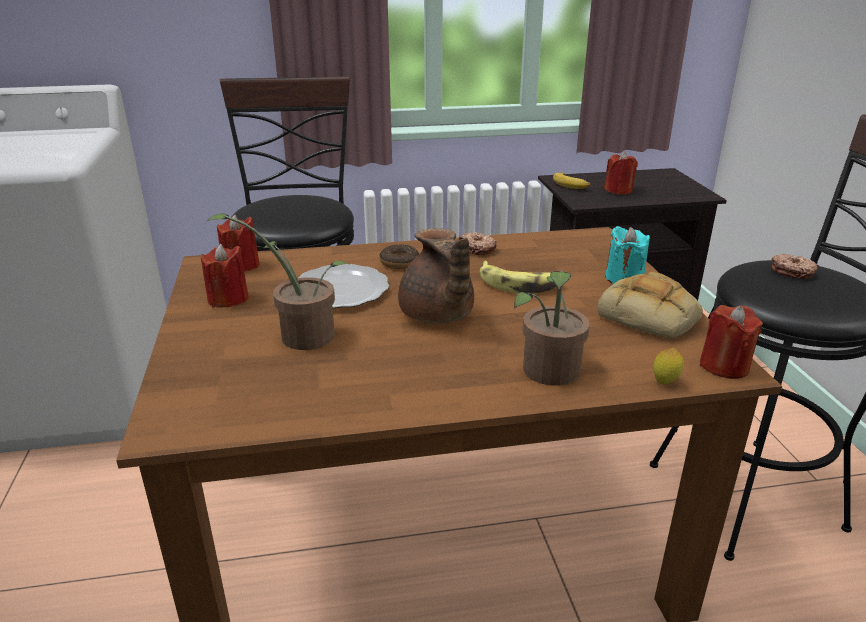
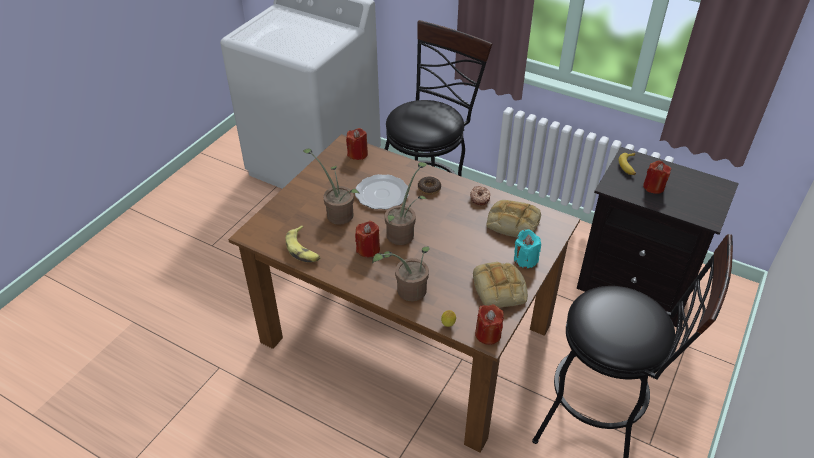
camera: 40 degrees right, 15 degrees up
red candle [201,244,248,308] -> red candle moved to [355,221,380,257]
brown teapot [398,228,474,324] -> potted plant [385,162,428,245]
banana [480,261,557,294] -> banana moved to [285,226,320,262]
donut [771,254,818,279] -> none
none -> bread [486,200,541,237]

